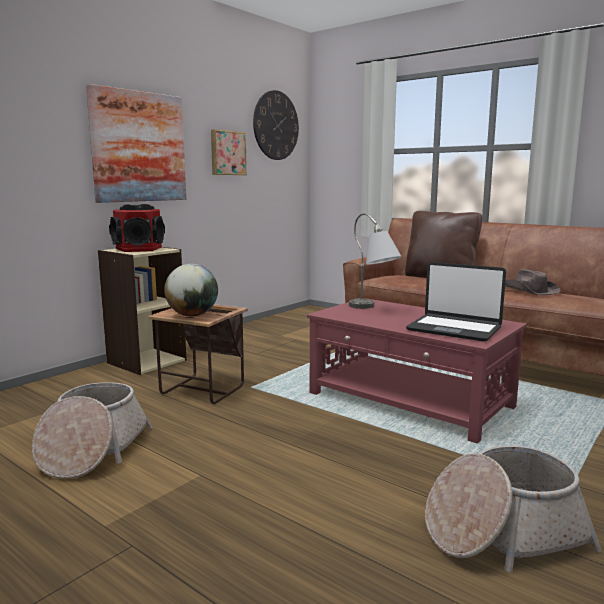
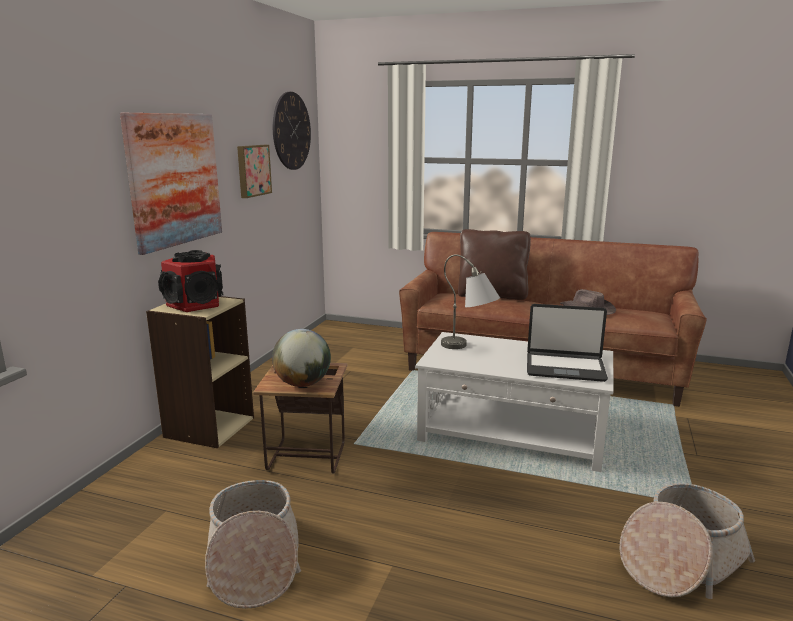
camera: 20 degrees left, 5 degrees up
red coffee table [307,298,527,444] -> white coffee table [415,332,613,472]

